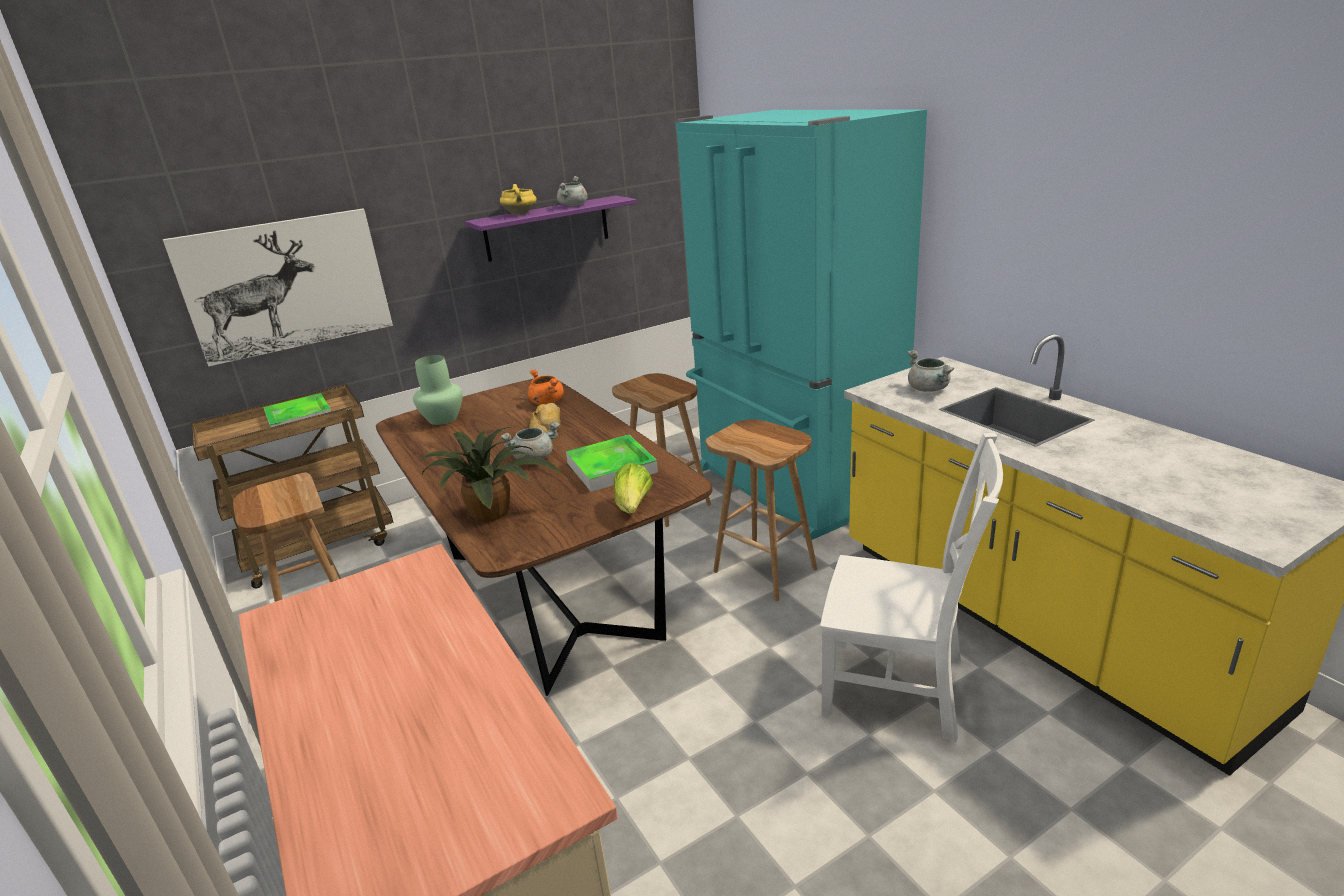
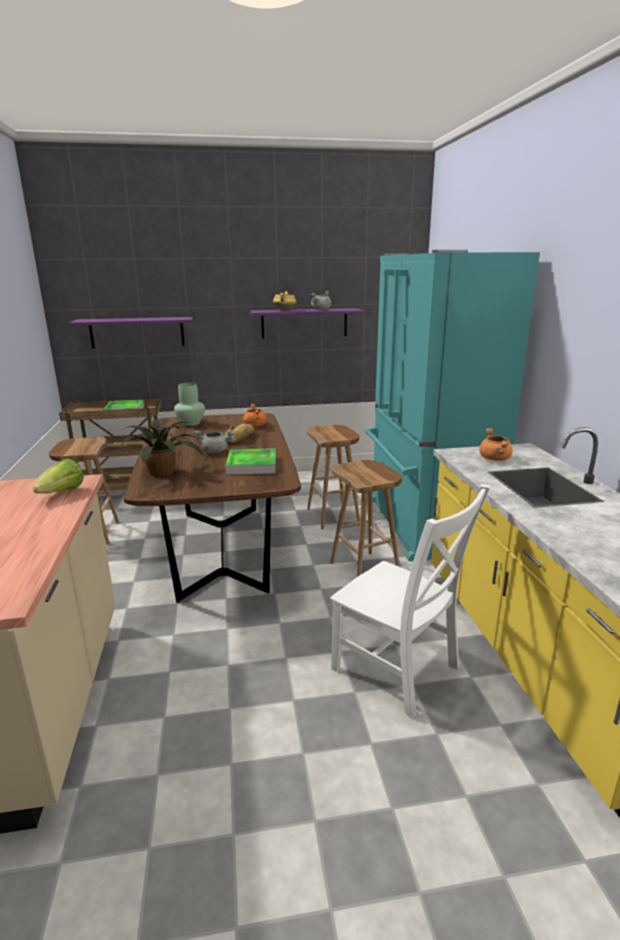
camera: 20 degrees right, 5 degrees down
picture [163,209,393,366] -> purple shelf [69,317,193,349]
lettuce [614,463,653,513] -> lettuce moved to [33,459,84,494]
grey cooking pot [907,350,954,392] -> orange cooking pot [479,428,513,461]

